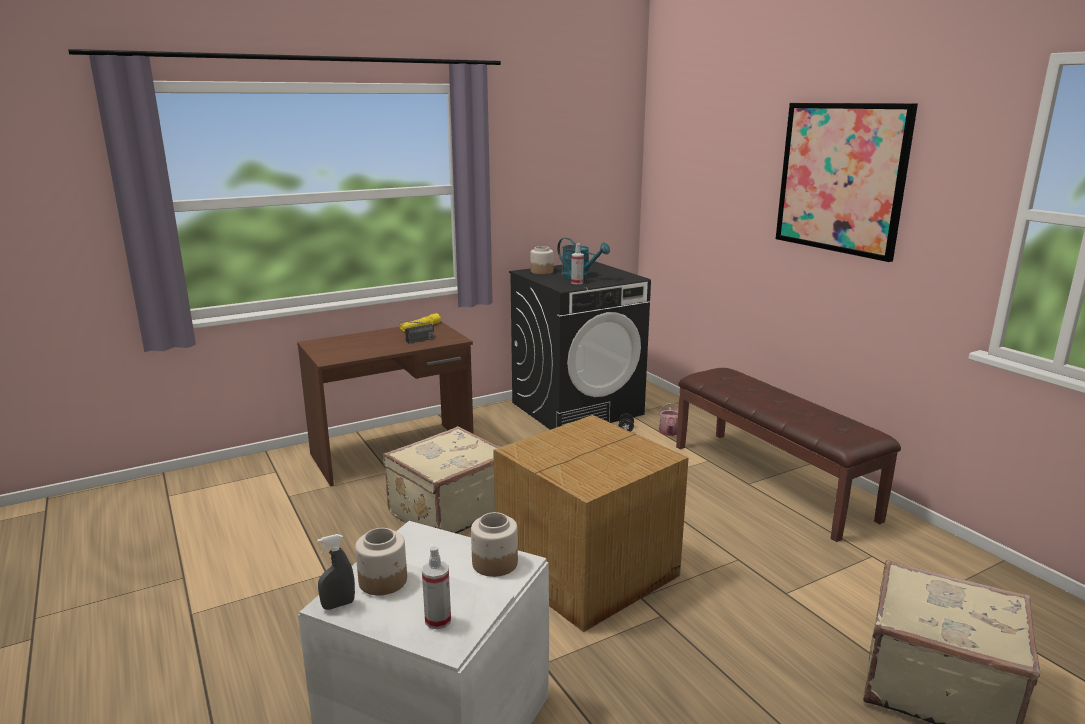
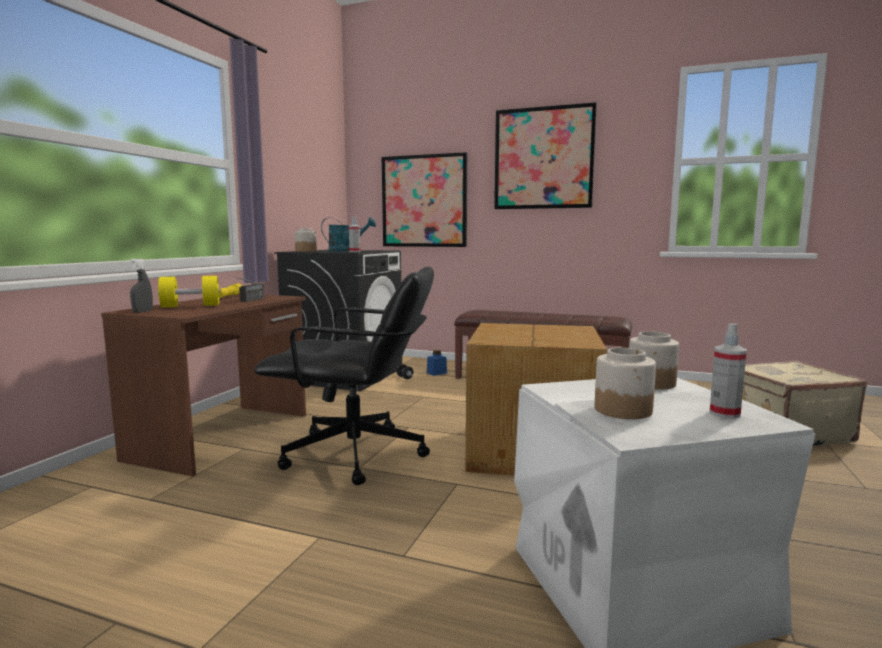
camera: 40 degrees left, 10 degrees down
grey spray bottle [317,534,355,610] -> grey spray bottle moved to [130,259,153,312]
beige suitcase [383,426,500,534] -> black office chair [254,267,434,485]
watering can [659,403,679,436] -> blue jar [427,350,447,376]
none -> yellow dumbbell [158,276,221,308]
none -> picture [382,152,467,247]

